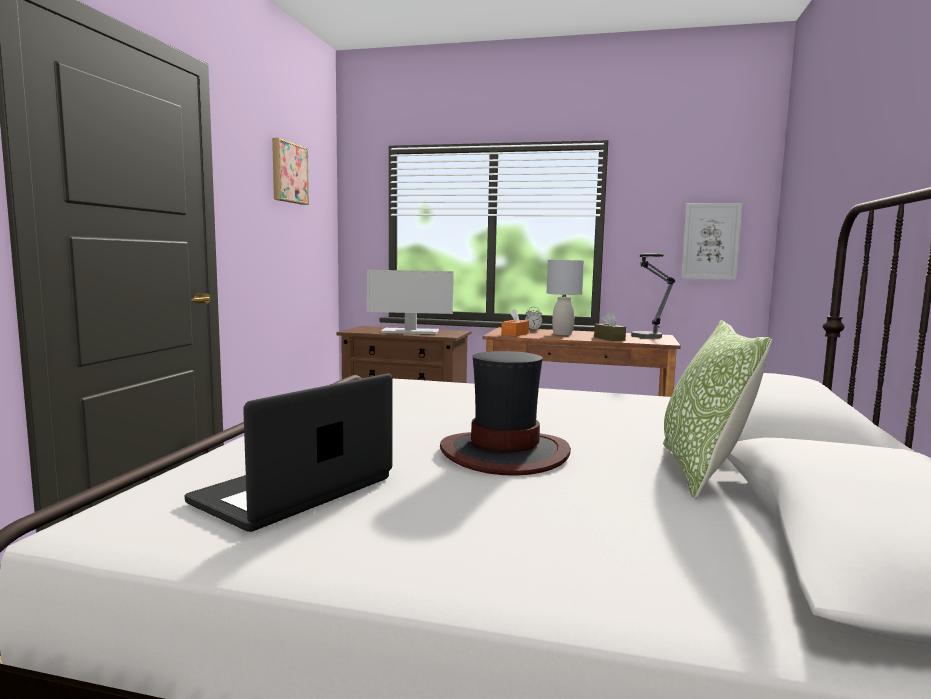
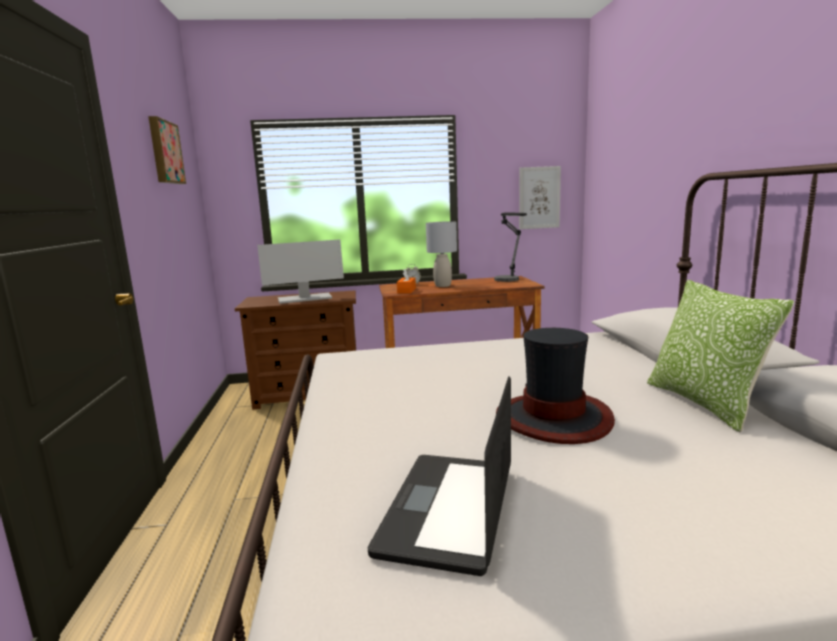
camera: 20 degrees left, 5 degrees up
brown tissue box [594,312,626,341] -> none

